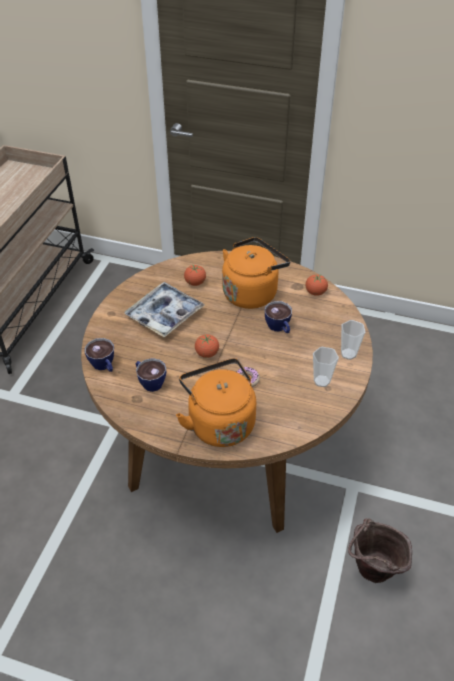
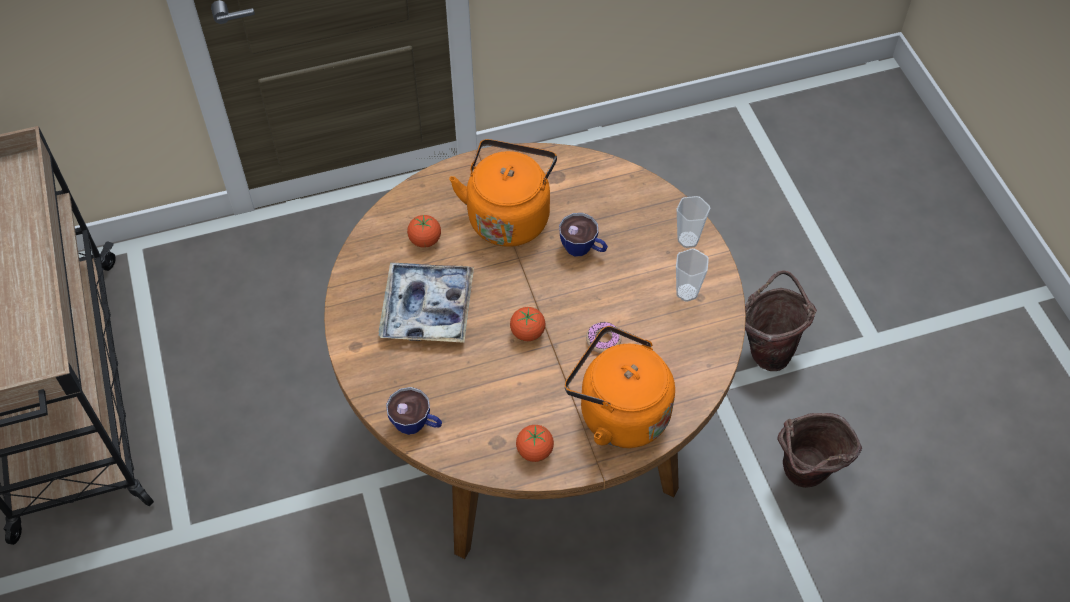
camera: 35 degrees left, 10 degrees up
cup [136,358,166,392] -> none
tomato [305,274,328,296] -> tomato moved to [516,425,554,462]
none -> brown bucket [745,270,817,371]

